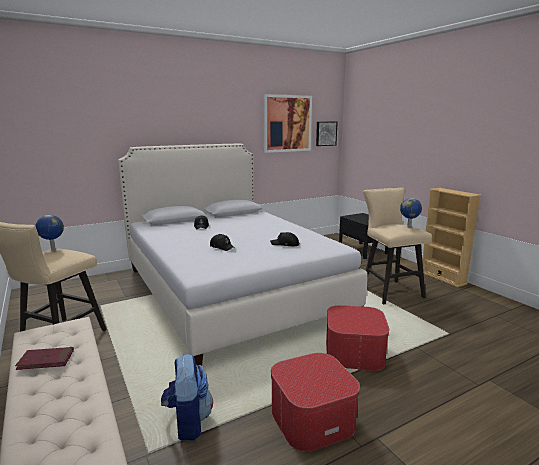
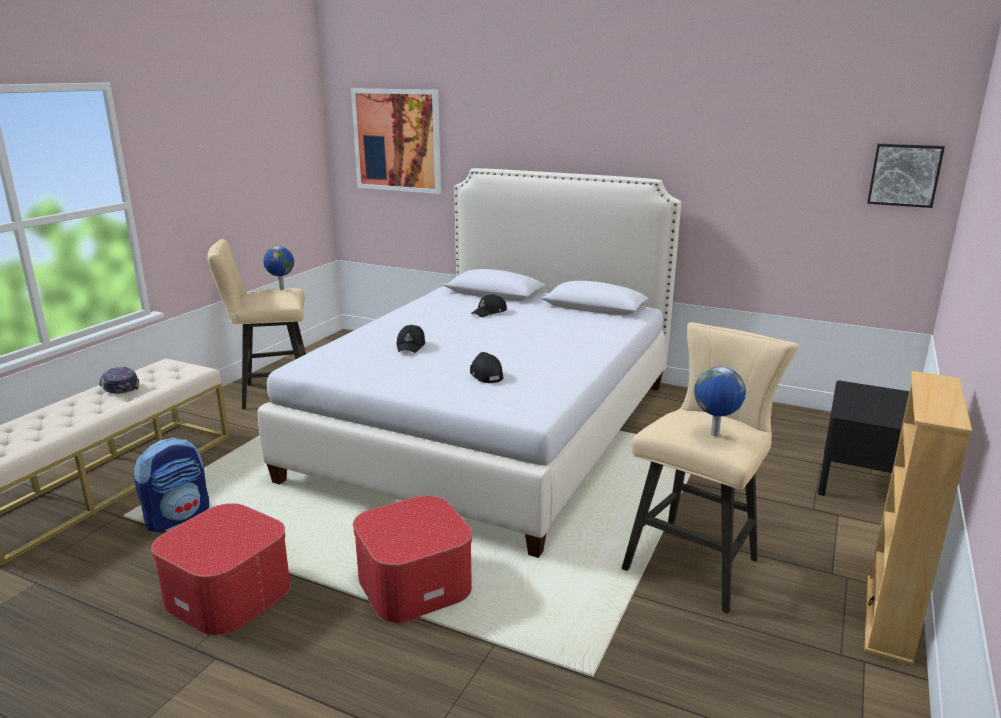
camera: 55 degrees right, 5 degrees up
red book [15,347,74,370] -> cap [99,367,139,394]
picture [264,94,312,153] -> picture moved to [351,88,441,194]

